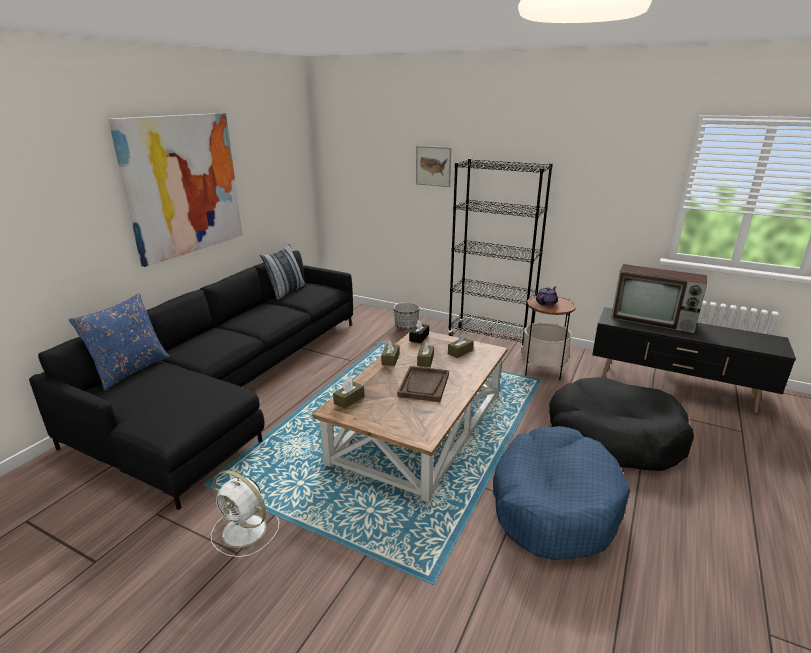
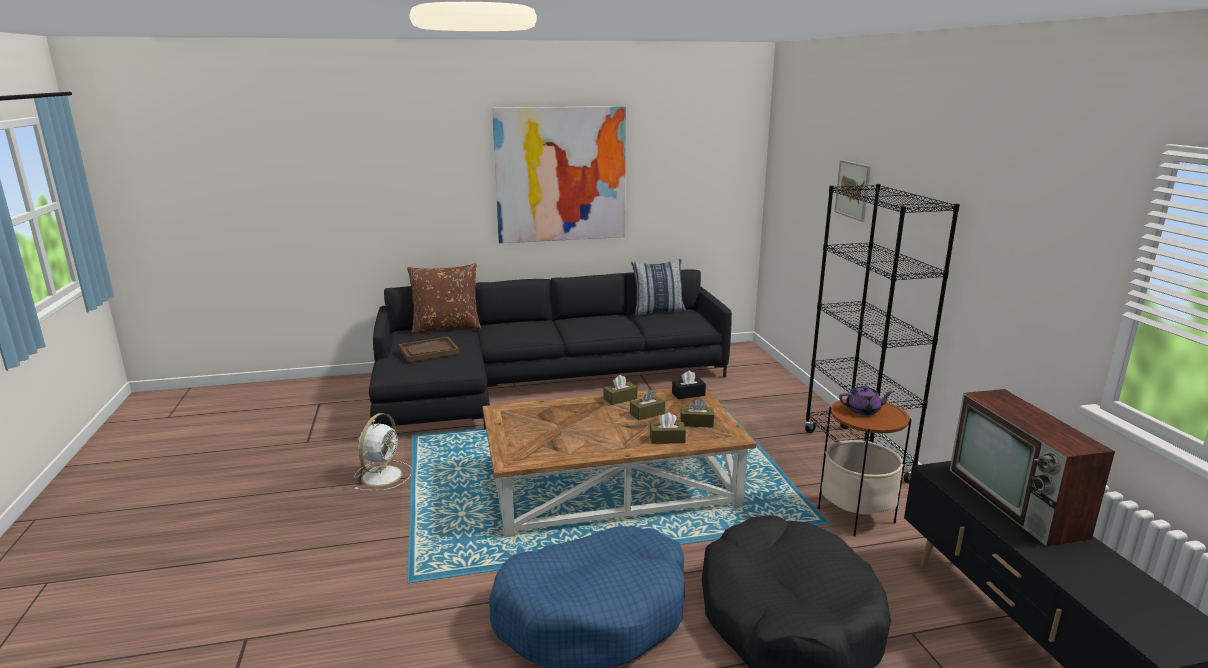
camera: 50 degrees right, 5 degrees down
blue pillow [69,293,170,391] -> brown pillow [407,263,481,334]
white fan [211,470,279,557] -> white fan turned 150 degrees counterclockwise [354,413,411,491]
brown tissue box [333,378,364,409] -> brown tissue box moved to [650,412,686,444]
planter [394,302,420,330] -> none
brown tray [397,366,449,402] -> brown tray moved to [399,337,460,362]

